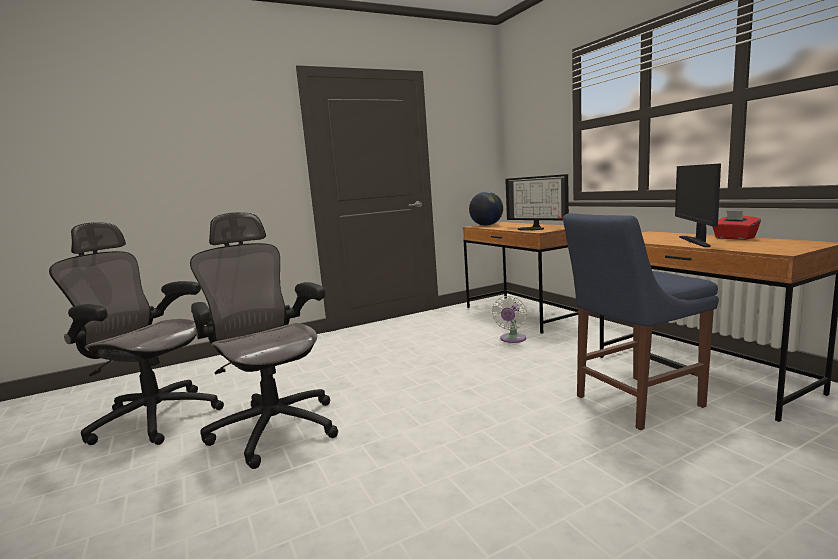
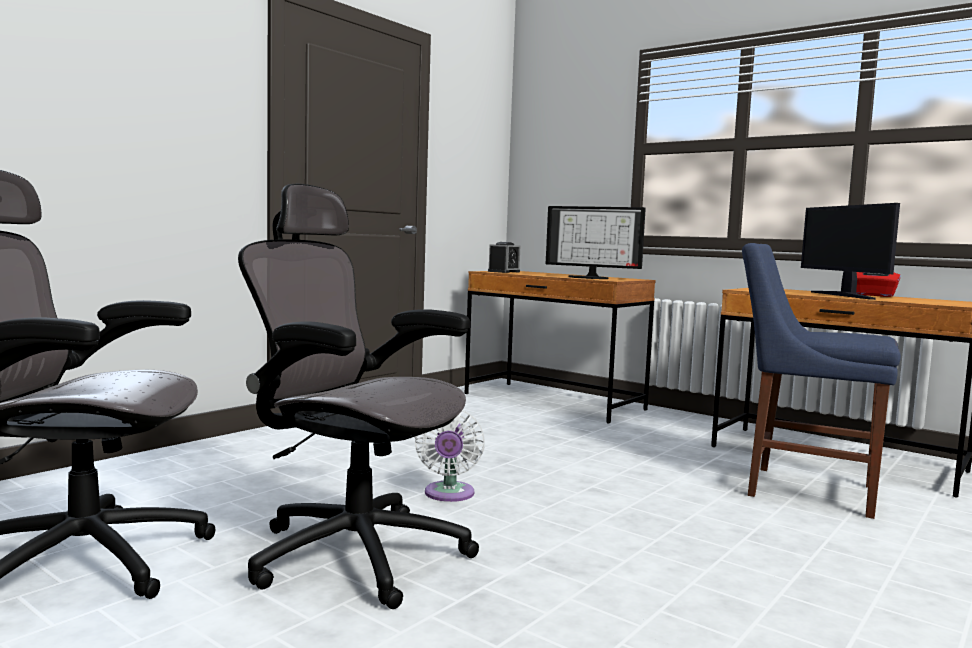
camera: 25 degrees left, 5 degrees down
globe [469,192,503,226] -> alarm clock [488,242,520,273]
white fan [492,296,527,343] -> white fan moved to [415,410,485,502]
blue chair [563,213,719,430] -> blue chair turned 75 degrees clockwise [742,243,901,519]

